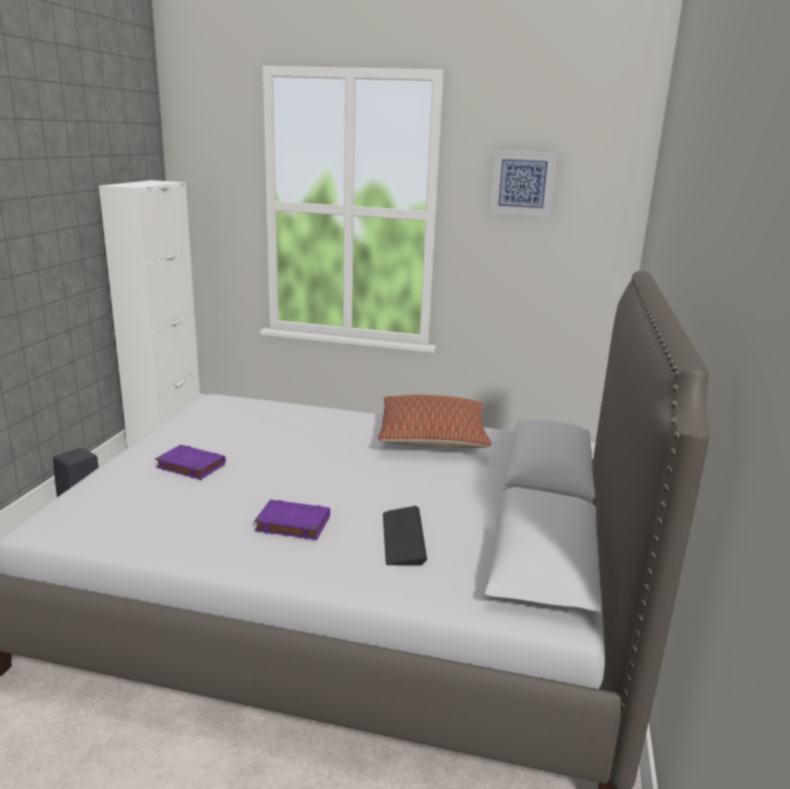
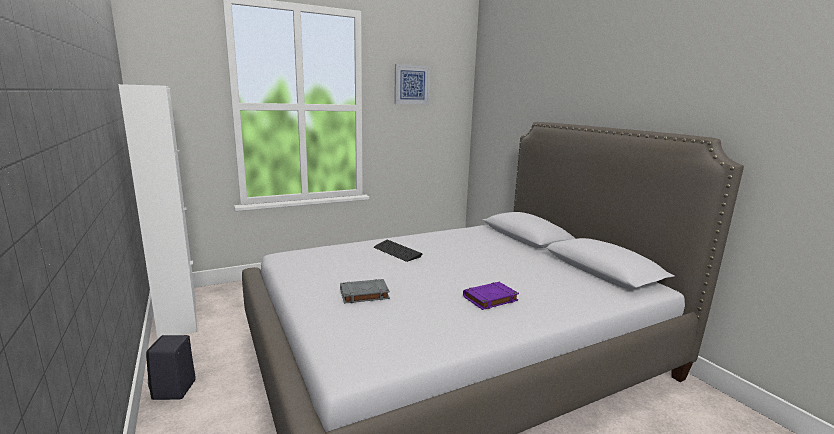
camera: 40 degrees left, 5 degrees down
purple book [155,445,226,480] -> grey book [340,279,390,304]
pillow [378,395,491,448] -> none
keyboard [383,506,427,565] -> keyboard moved to [374,239,423,262]

